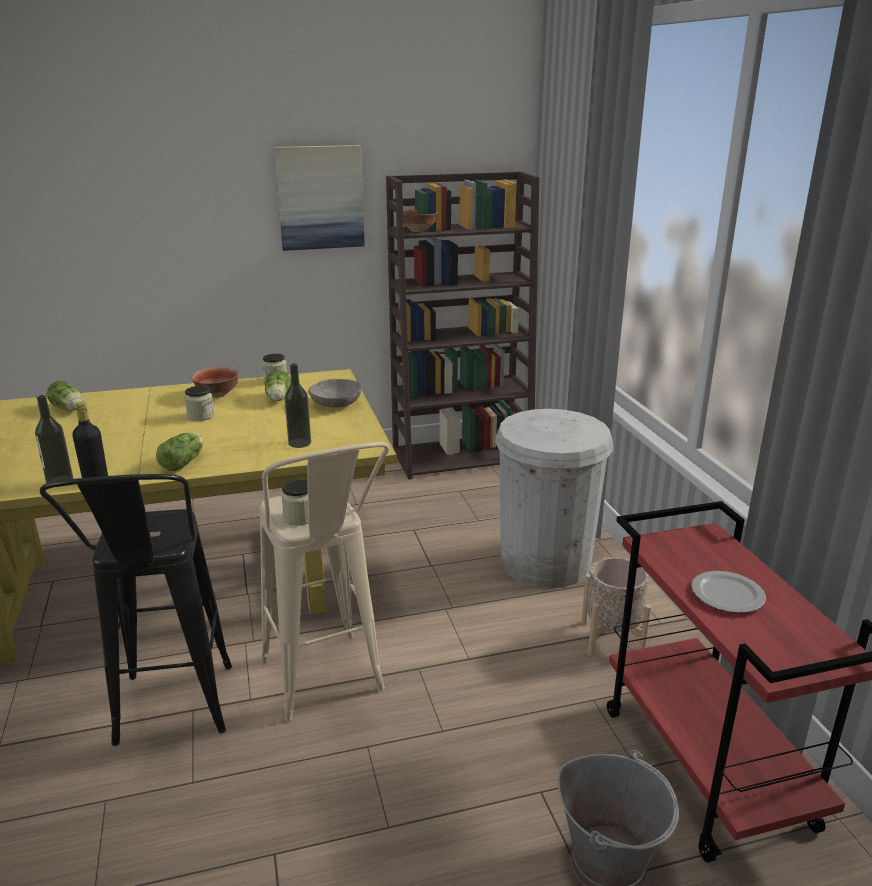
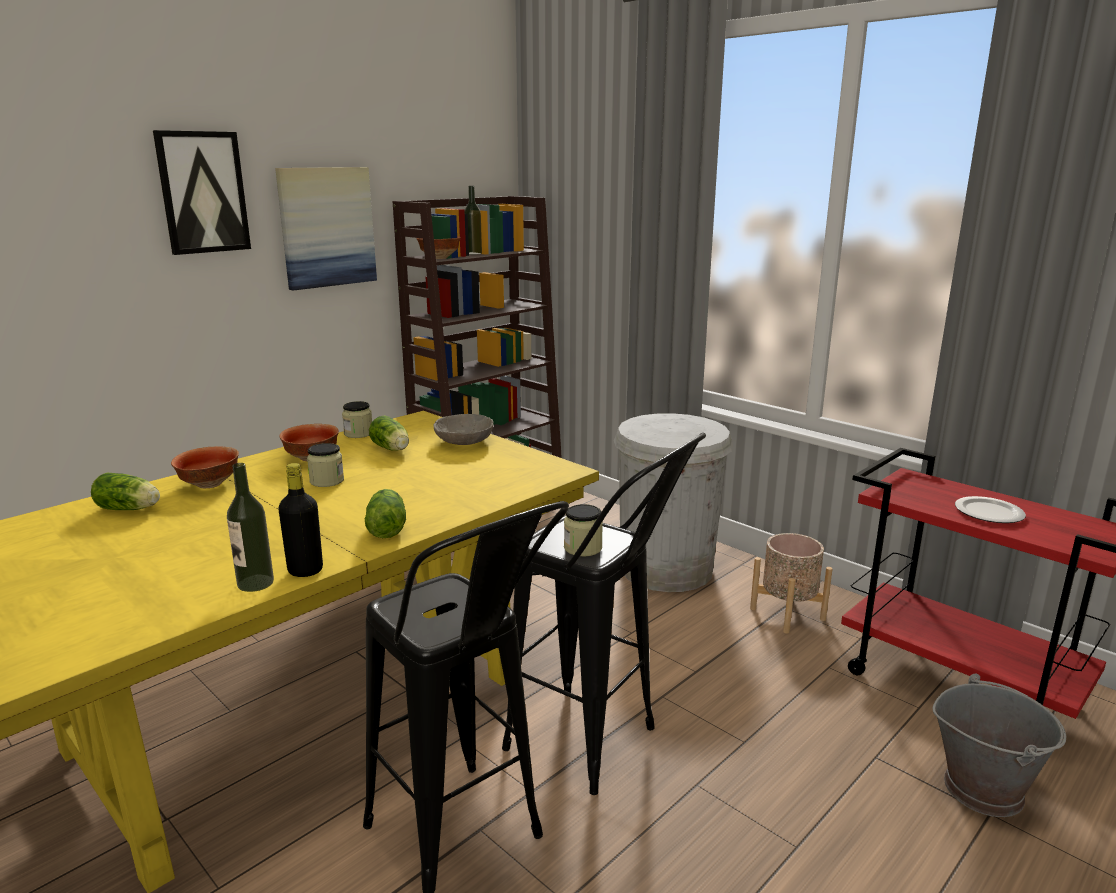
camera: 30 degrees left, 5 degrees down
beige stool [260,442,389,721] -> black stool [502,432,706,795]
bottle [285,364,311,448] -> bottle moved to [464,186,482,254]
none -> picture [153,130,251,255]
none -> bowl [171,446,239,488]

